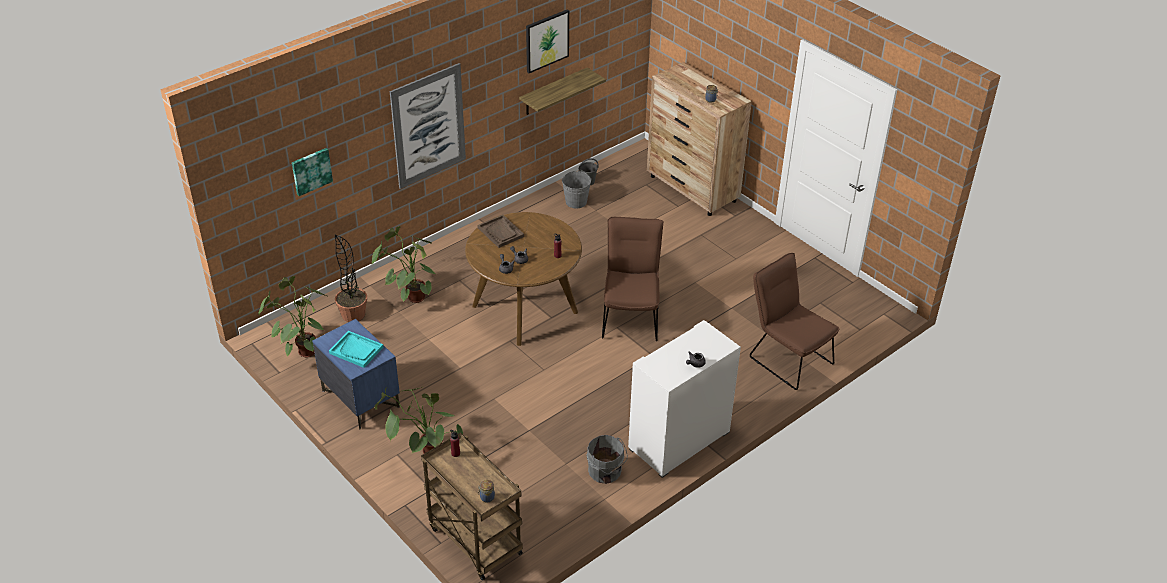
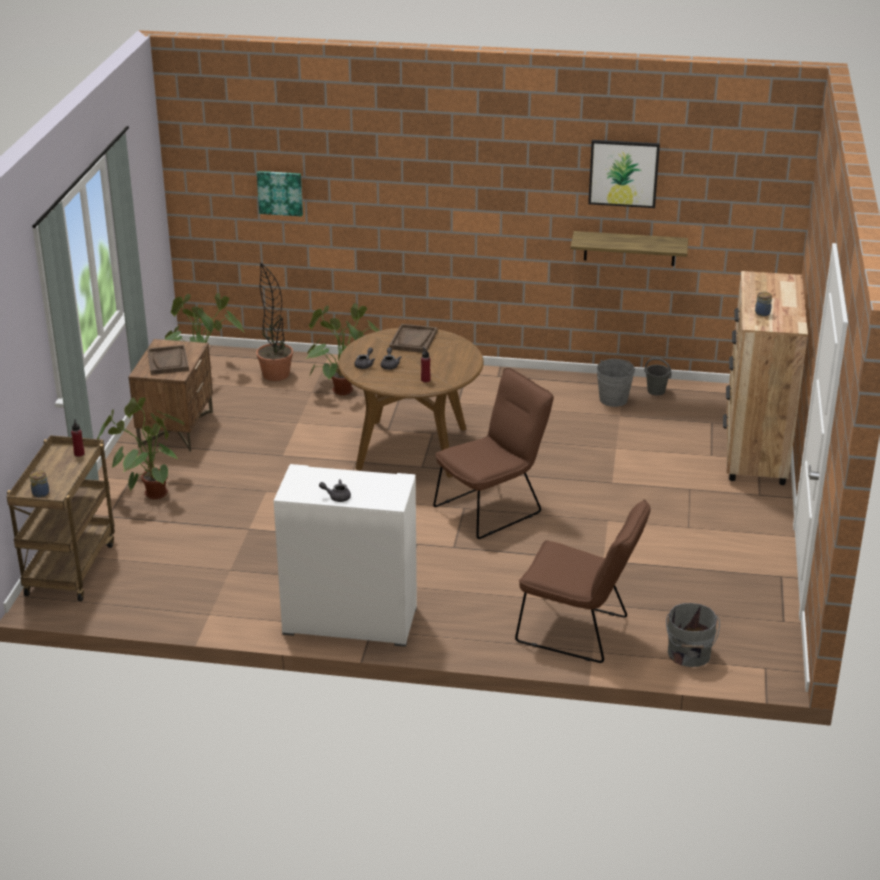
camera: 50 degrees right, 10 degrees down
blue nightstand [312,319,400,429] -> brown nightstand [128,339,213,452]
turquoise tray [329,331,383,368] -> brown tray [147,345,189,375]
picture [390,63,466,189] -> none
grey bucket [587,435,628,484] -> grey bucket moved to [666,603,720,667]
brown chair [750,253,839,390] -> brown chair turned 105 degrees clockwise [515,500,651,663]

